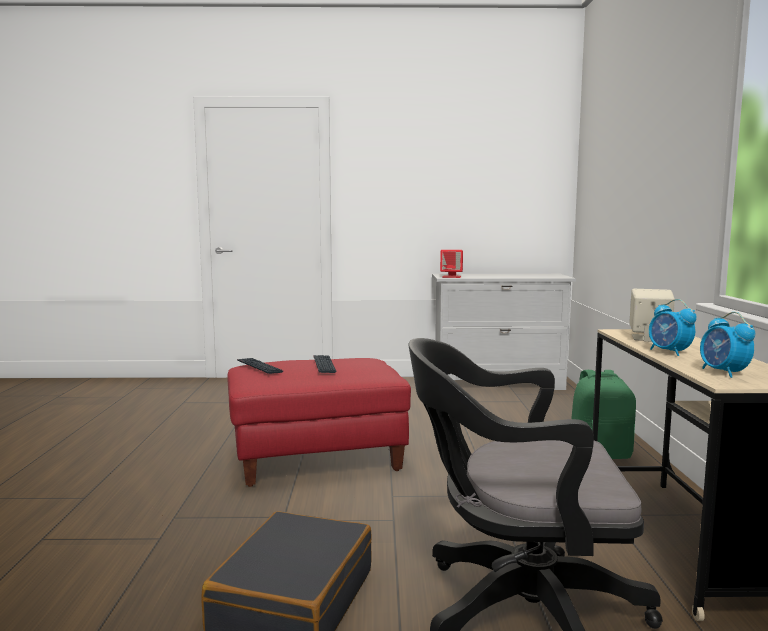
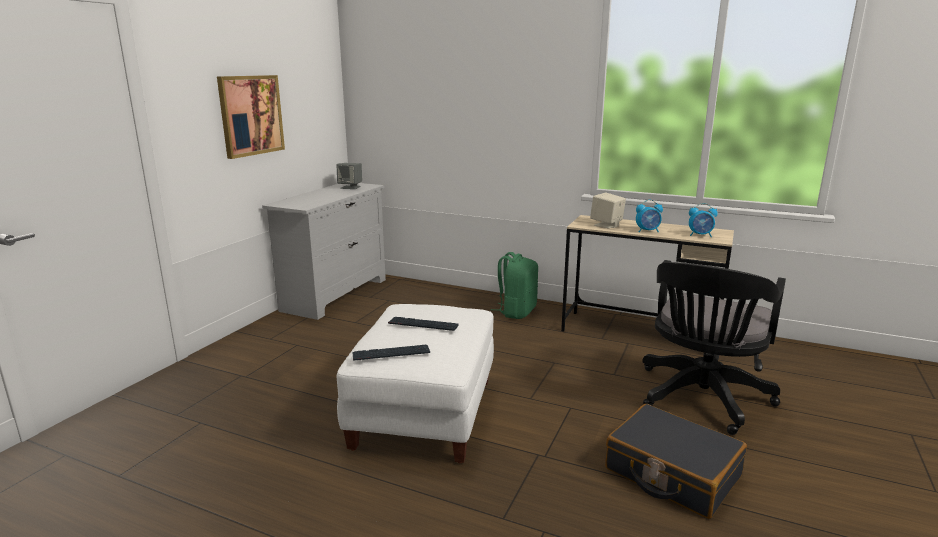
camera: 65 degrees left, 10 degrees up
red ottoman [227,358,411,487] -> white ottoman [337,304,494,463]
red speaker [440,250,463,278] -> none
none -> picture [217,75,285,159]
none -> grey speaker [337,163,362,189]

